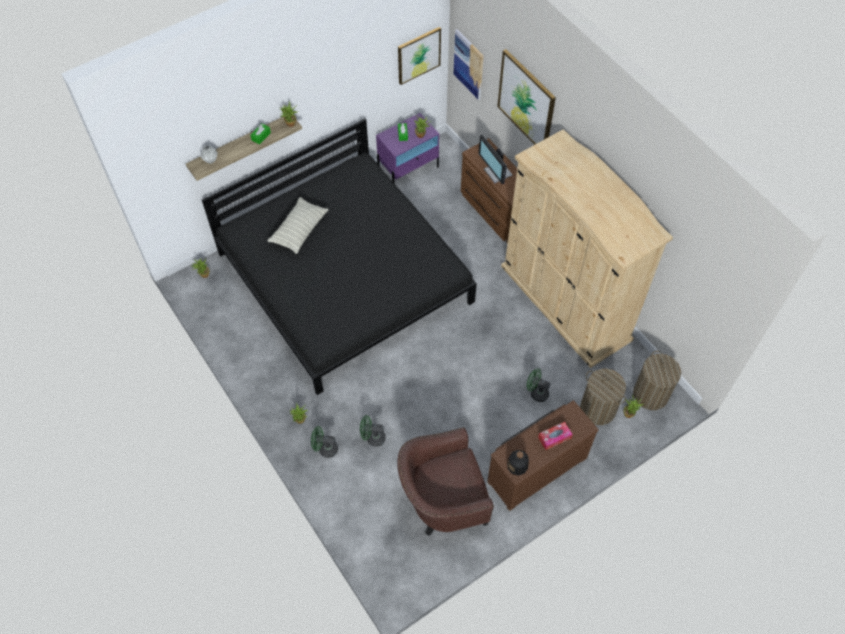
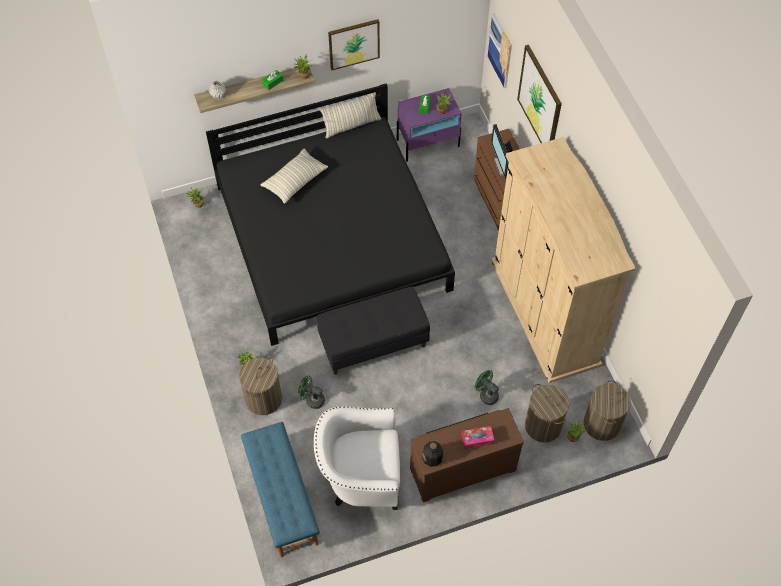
camera: 15 degrees right, 0 degrees up
green fan [311,426,338,458] -> laundry basket [239,356,282,415]
brown armchair [397,427,494,536] -> white armchair [314,406,400,510]
picture [398,27,441,85] -> picture moved to [328,19,380,70]
none -> blue bench [241,422,320,557]
none -> black bench [316,286,430,375]
none -> pillow [320,92,381,139]

